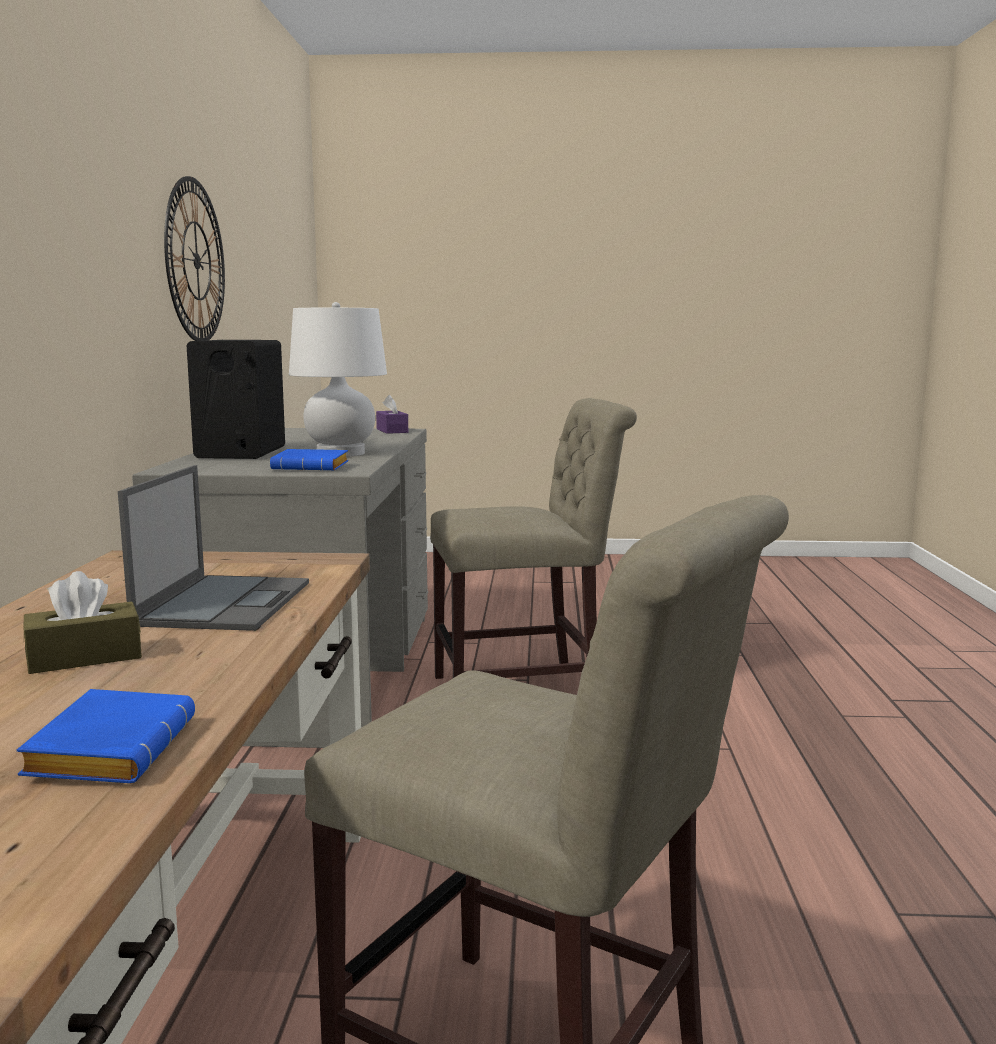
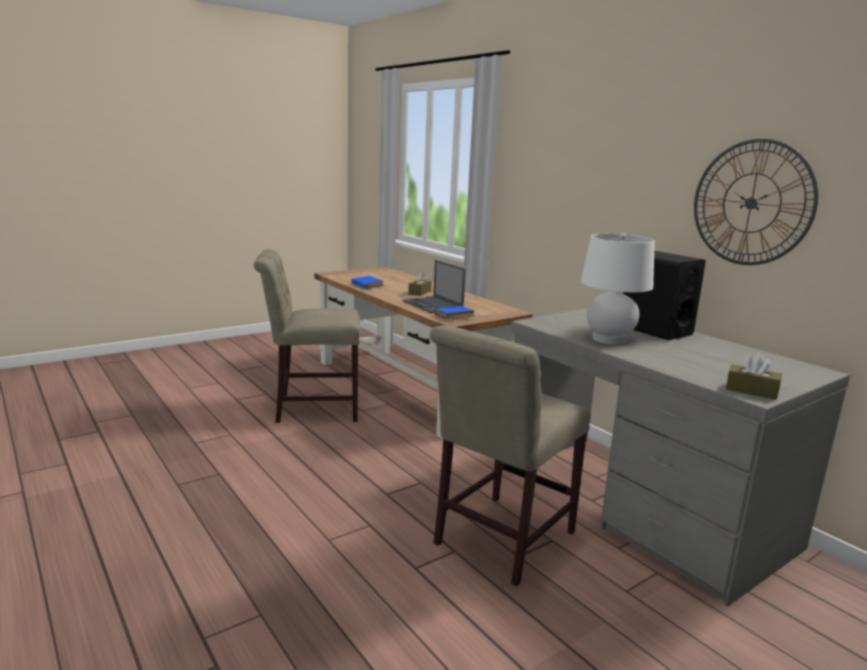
camera: 140 degrees right, 5 degrees up
blue book [270,449,348,471] -> blue book moved to [434,306,475,319]
purple tissue box [376,395,408,434] -> brown tissue box [726,353,782,400]

